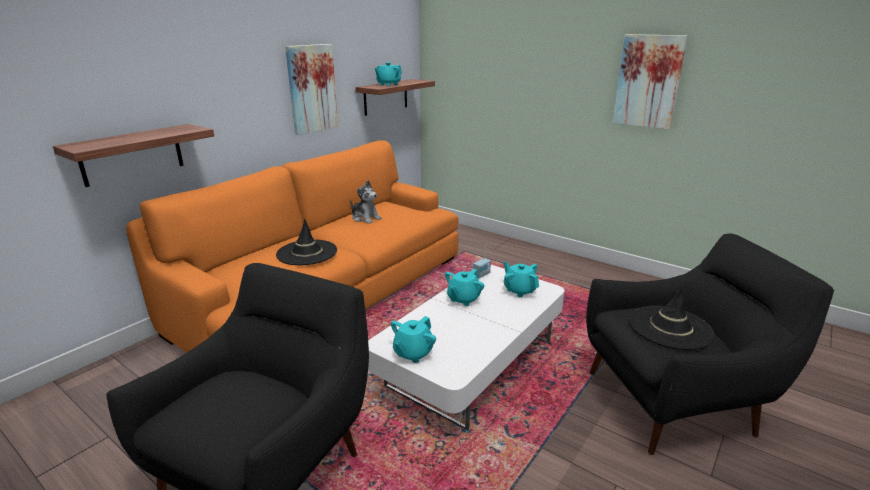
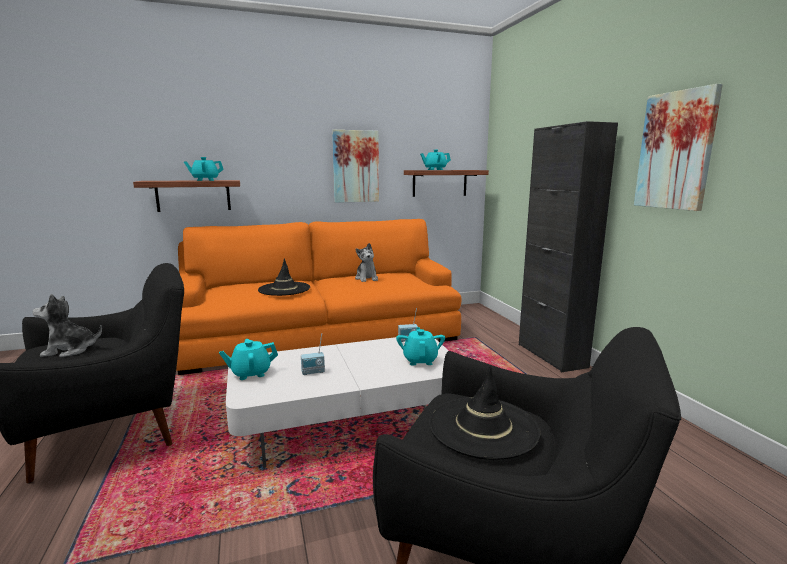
camera: 35 degrees right, 10 degrees down
turquoise teapot [445,269,484,306] -> turquoise teapot moved to [184,157,224,181]
none -> plush toy [32,294,102,357]
none -> radio [301,333,325,375]
none -> black cabinet [519,121,618,372]

